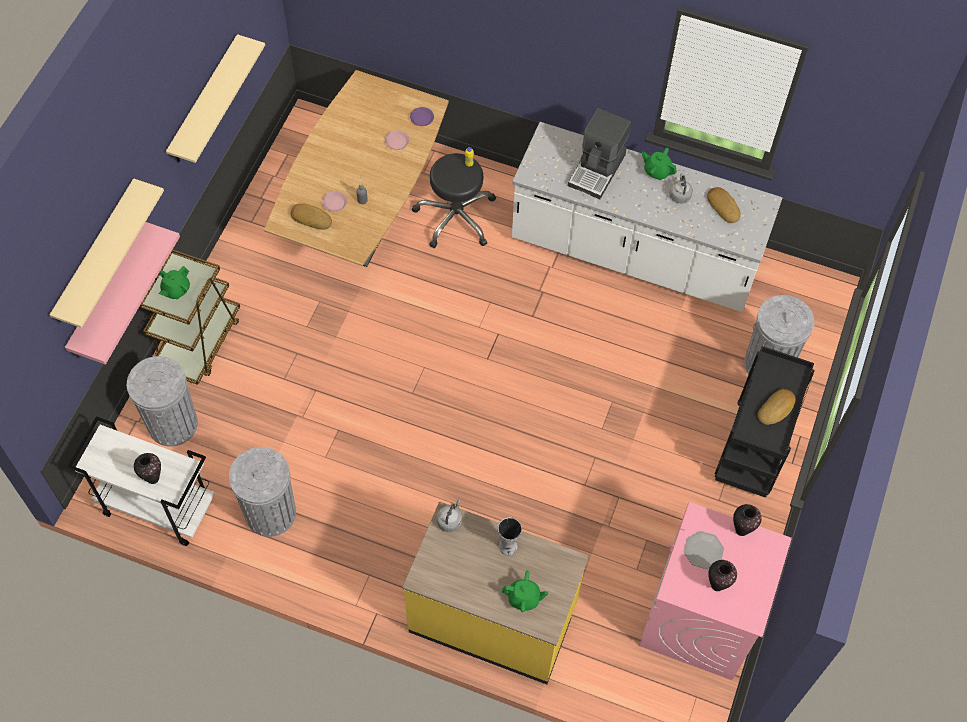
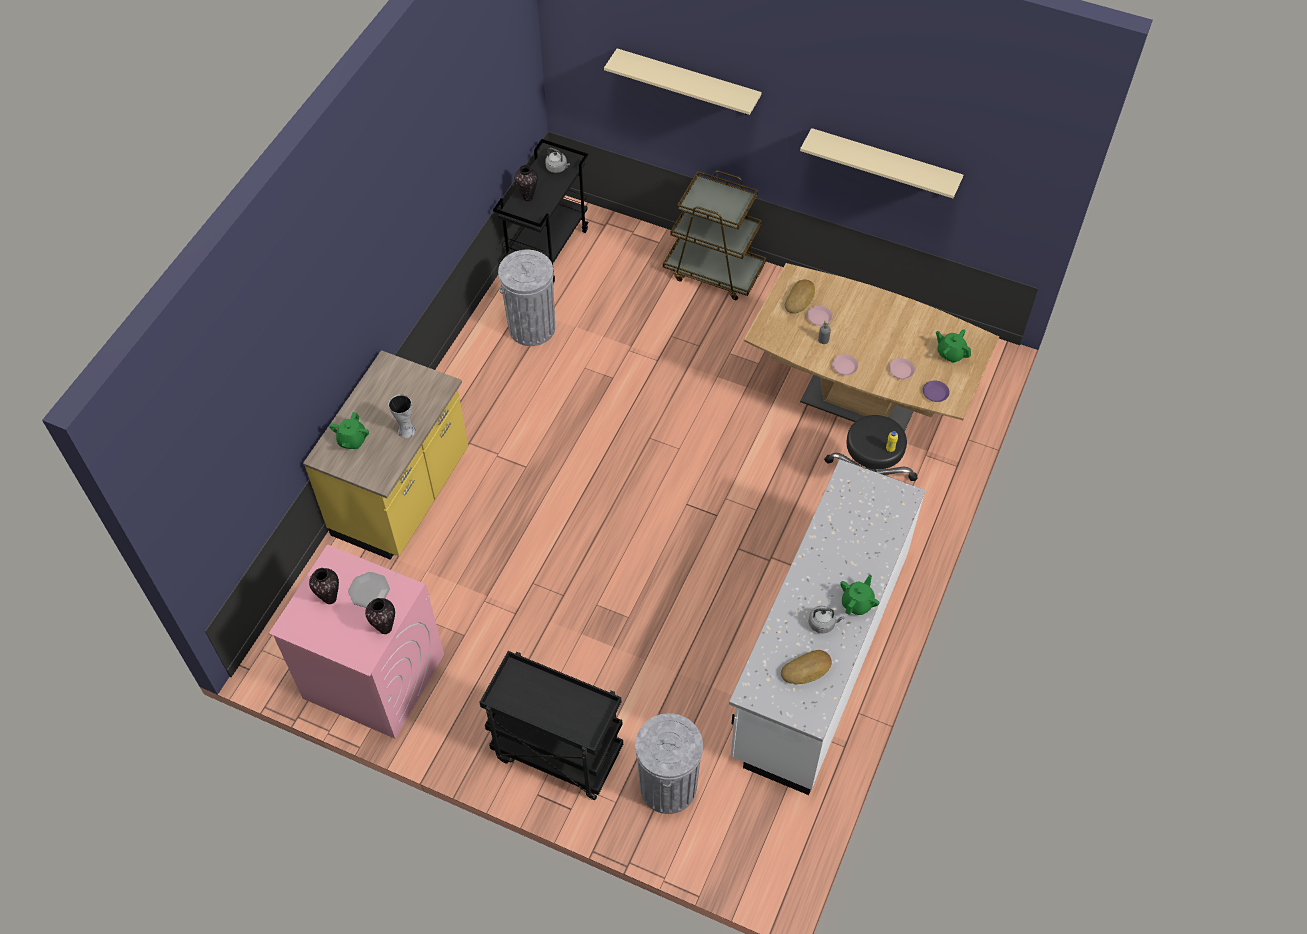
camera: 95 degrees right, 5 degrees down
pink shelf [65,222,180,365] -> none
white cart [67,416,215,546] -> black cart [493,139,589,284]
grey trash can [127,356,198,447] -> none
green teapot [159,266,190,299] -> green teapot moved to [936,329,971,363]
grey kettle [437,499,462,532] -> grey kettle moved to [545,148,570,173]
coffee machine [568,108,631,199] -> none
bread [758,389,795,425] -> none
none -> pink plate [832,354,858,375]

